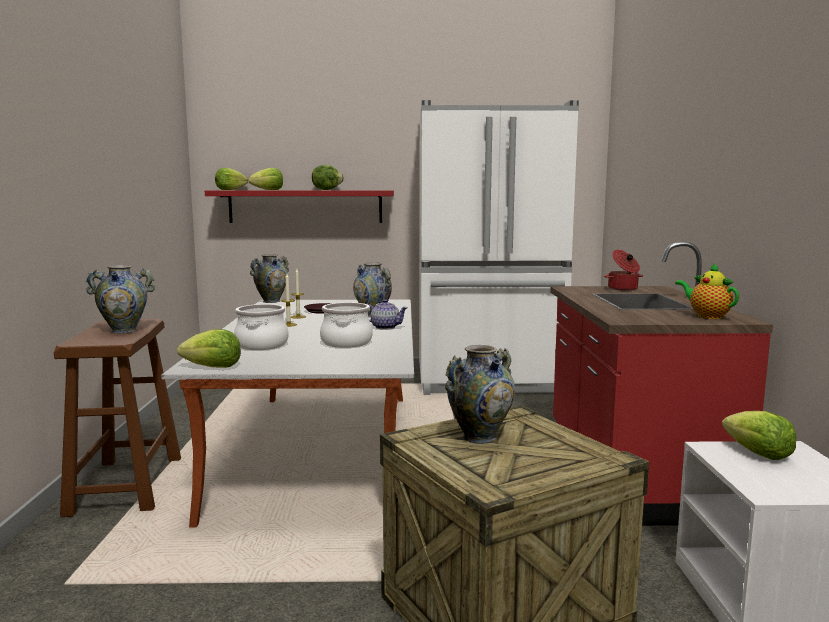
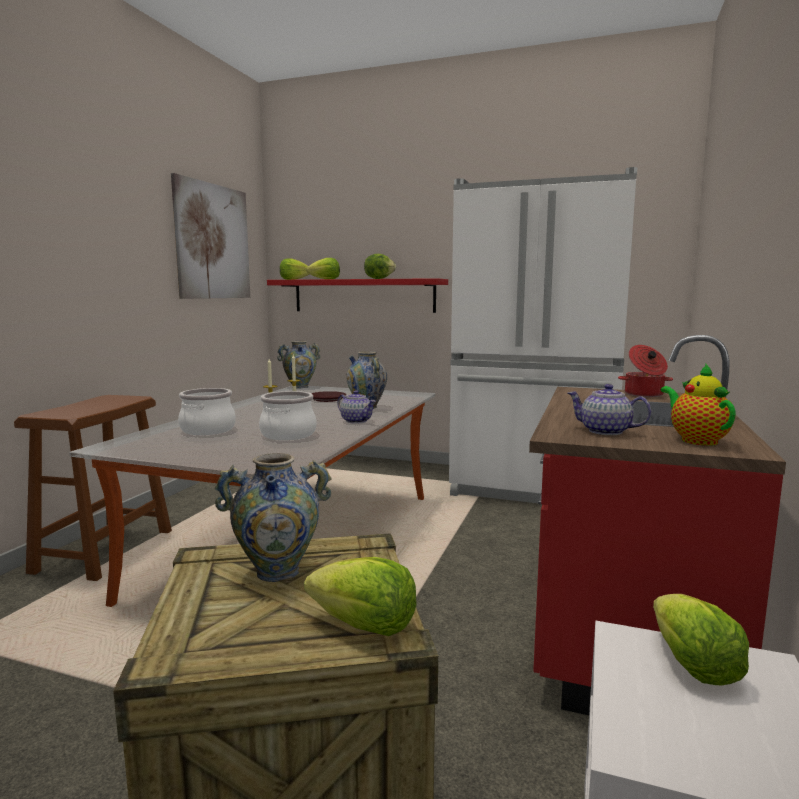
camera: 20 degrees right, 0 degrees up
vase [86,265,155,334] -> none
lettuce [177,329,241,368] -> lettuce moved to [304,557,417,636]
none -> picture [171,173,250,299]
none -> teapot [568,384,651,435]

